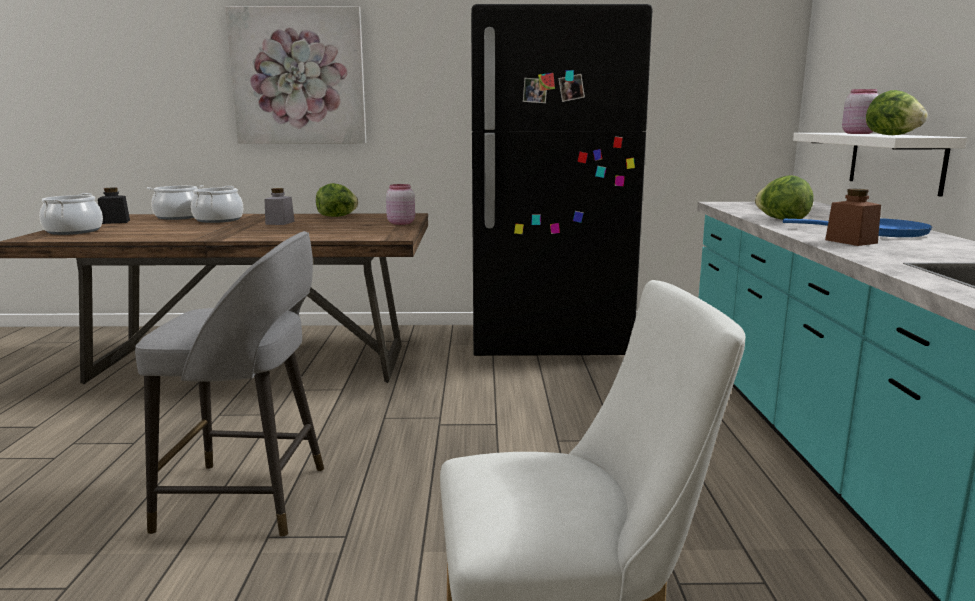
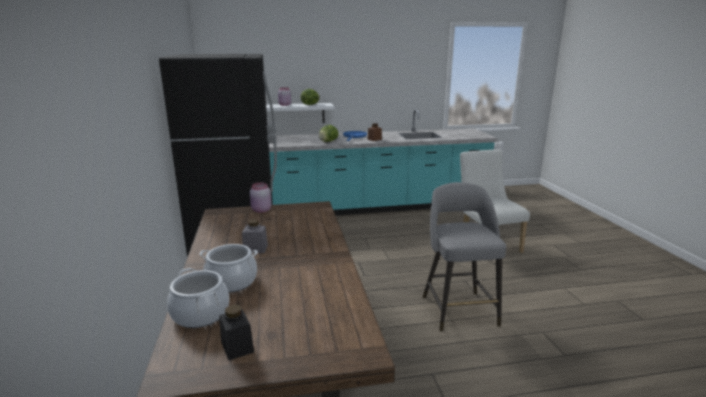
camera: 100 degrees left, 5 degrees up
cooking pot [39,193,103,235] -> none
picture [225,6,366,144] -> none
lettuce [316,183,358,217] -> none

